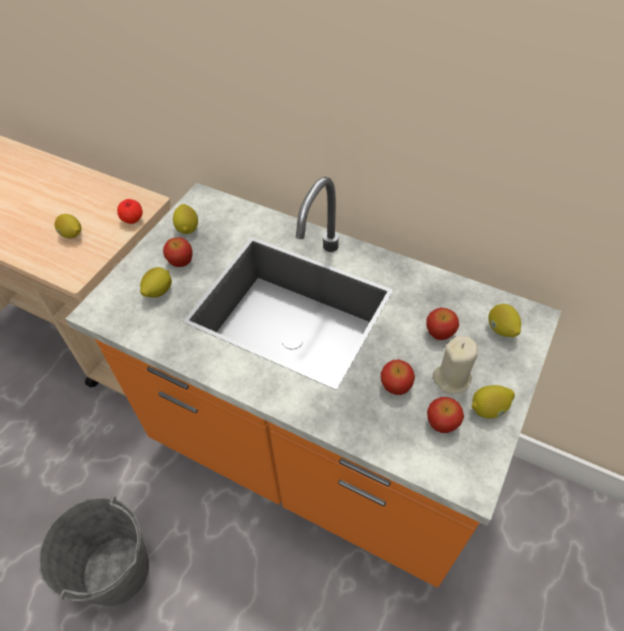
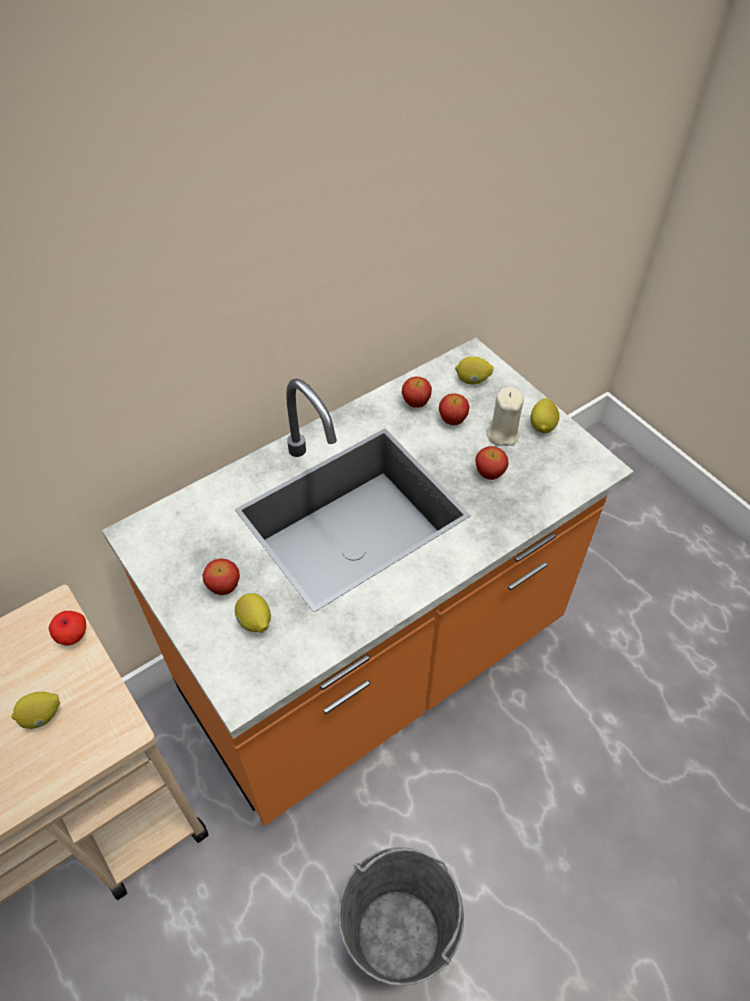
camera: 65 degrees left, 0 degrees up
lemon [173,204,198,234] -> none
apple [427,397,464,433] -> apple moved to [402,376,432,408]

